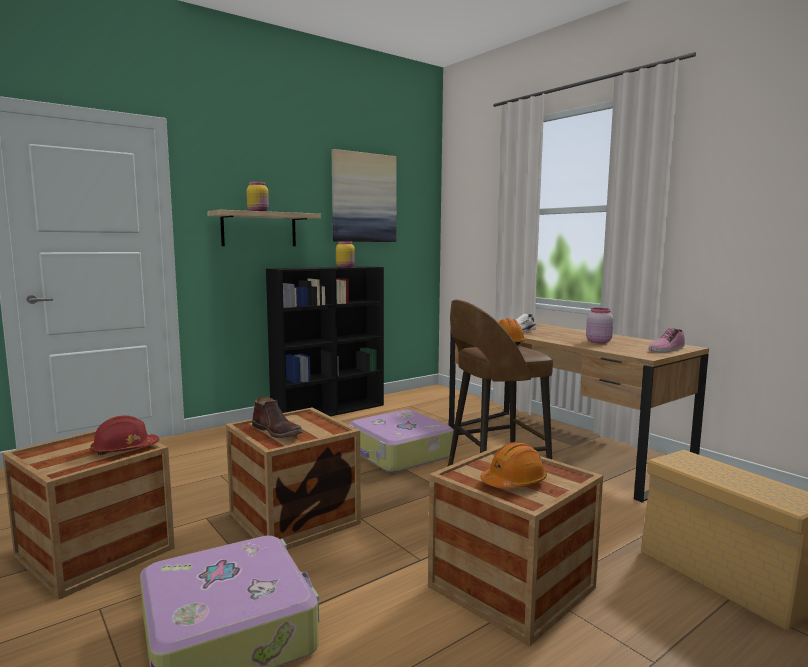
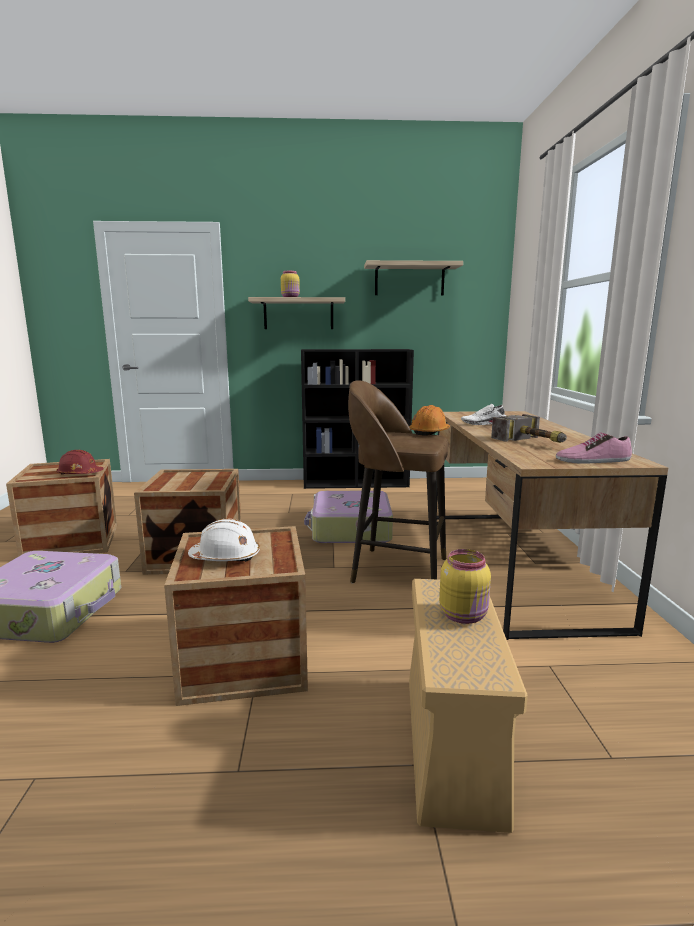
camera: 35 degrees right, 5 degrees up
brown boot [252,397,303,438] -> none
picture [332,149,397,242] -> shelf [364,260,463,295]
yellow jar [336,241,355,267] -> yellow jar moved to [439,549,491,624]
orange hard hat [481,442,547,488] -> white hard hat [188,519,260,562]
pink jar [586,308,613,344] -> hammer [491,414,567,443]

